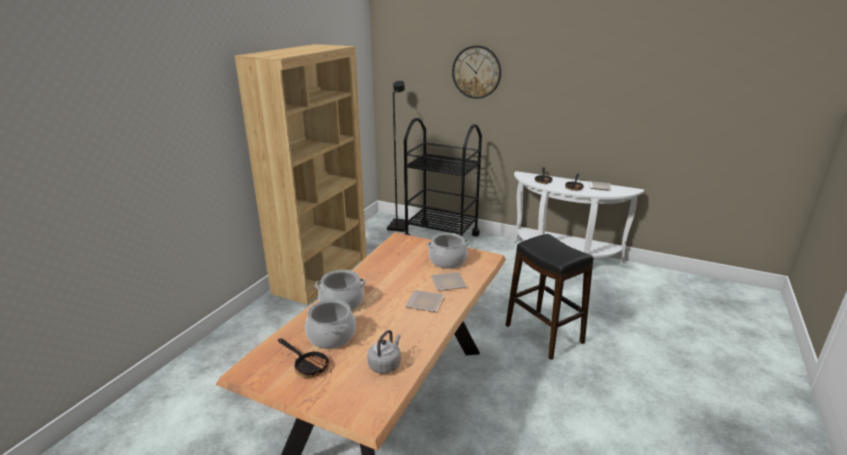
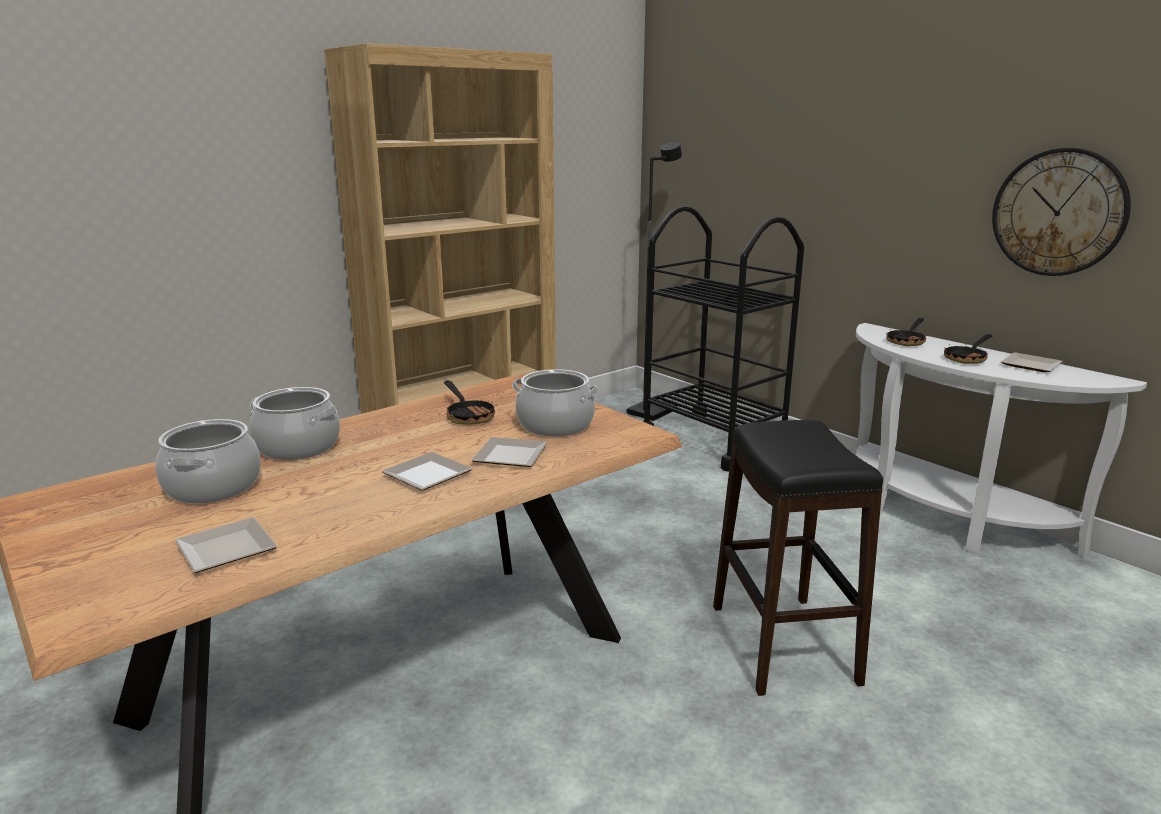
camera: 25 degrees right, 5 degrees down
frying pan [278,338,329,378] -> frying pan moved to [444,381,497,425]
grey kettle [367,330,401,373] -> plate [175,517,278,573]
wall clock [452,45,501,99] -> wall clock moved to [992,148,1131,276]

